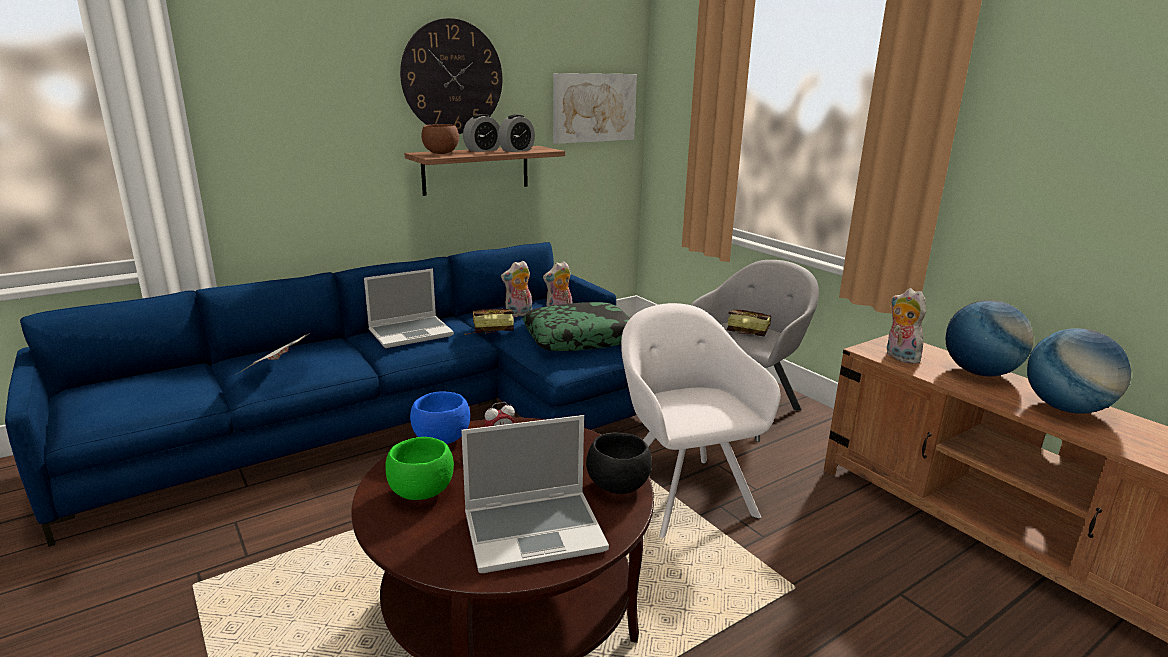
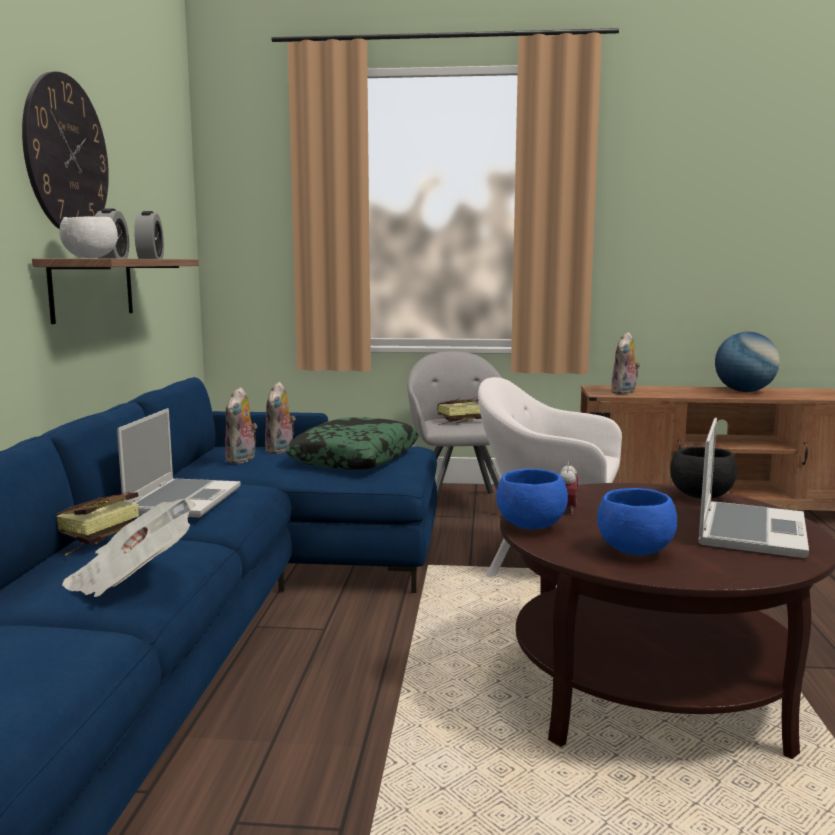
camera: 50 degrees left, 10 degrees down
green bowl [385,437,454,500] -> blue bowl [597,488,677,555]
brown bowl [421,124,459,154] -> white bowl [59,216,118,258]
book [465,308,514,335] -> book moved to [56,492,139,556]
picture [553,73,637,144] -> none
plush toy [887,288,926,364] -> plush toy turned 75 degrees counterclockwise [611,332,640,394]
globe [946,300,1034,377] -> none

